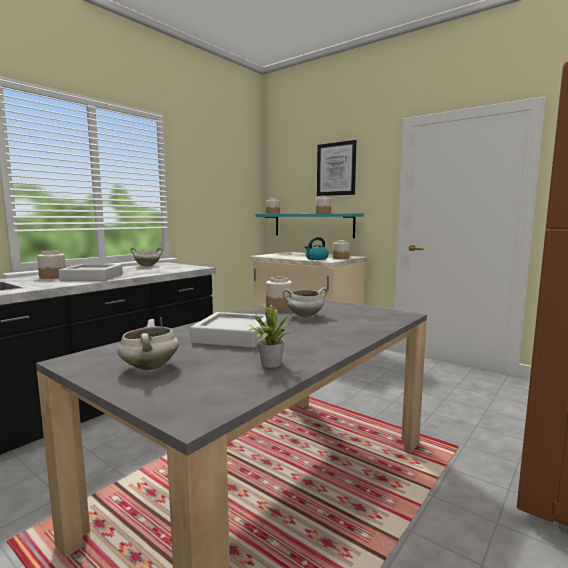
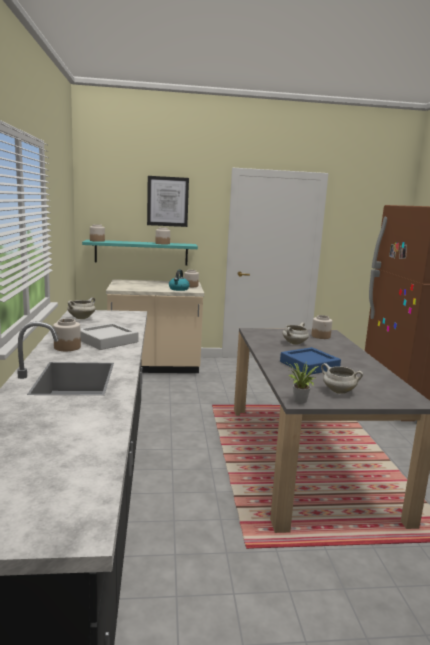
camera: 45 degrees left, 5 degrees up
grey tray [190,312,267,348] -> blue tray [280,347,341,375]
potted plant [245,304,293,368] -> potted plant moved to [285,362,319,403]
jar [266,277,292,309] -> jar moved to [311,315,332,339]

